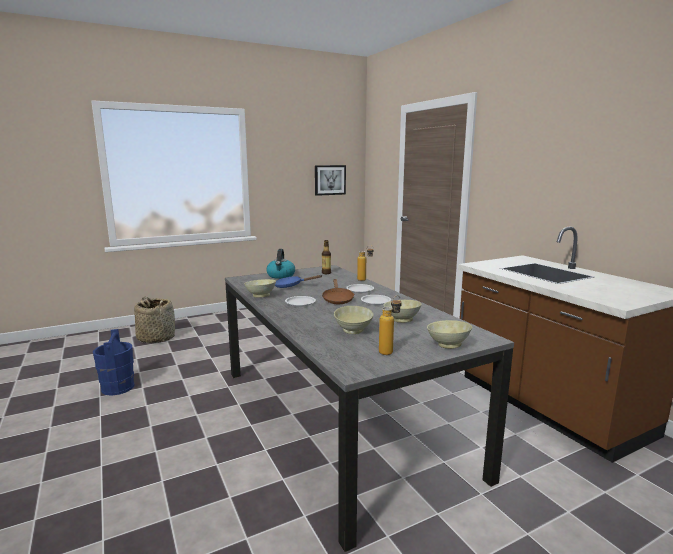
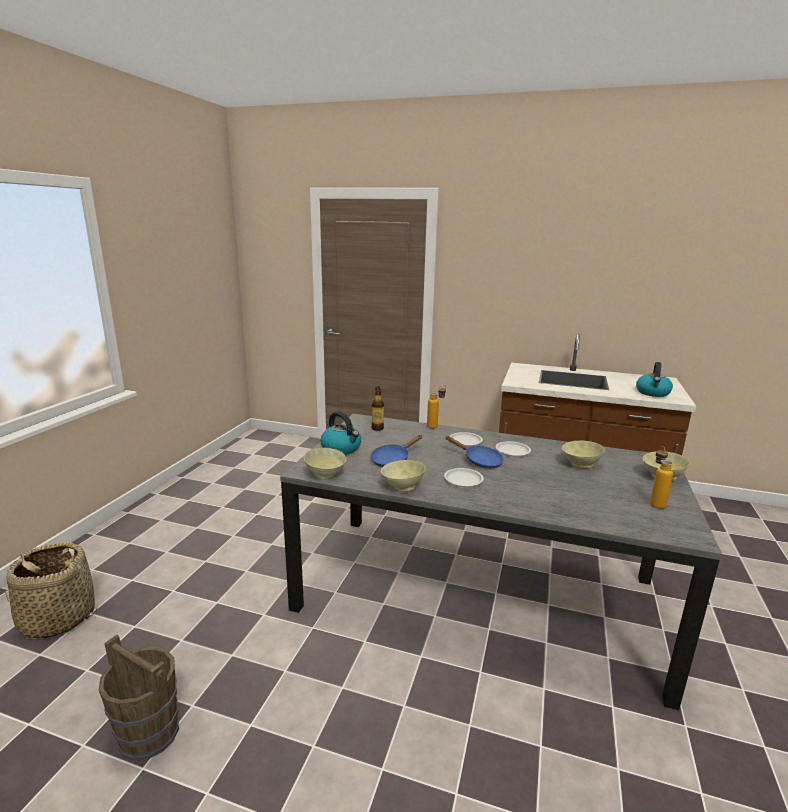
camera: 45 degrees left, 5 degrees up
blue bucket [93,329,134,396] -> brown bucket [99,635,179,761]
picture [315,165,346,196] -> none
brown frying pan [322,279,354,304] -> blue frying pan [445,436,504,469]
beige bowl [334,306,374,334] -> beige bowl moved to [304,448,346,480]
none -> kettle [636,362,673,397]

